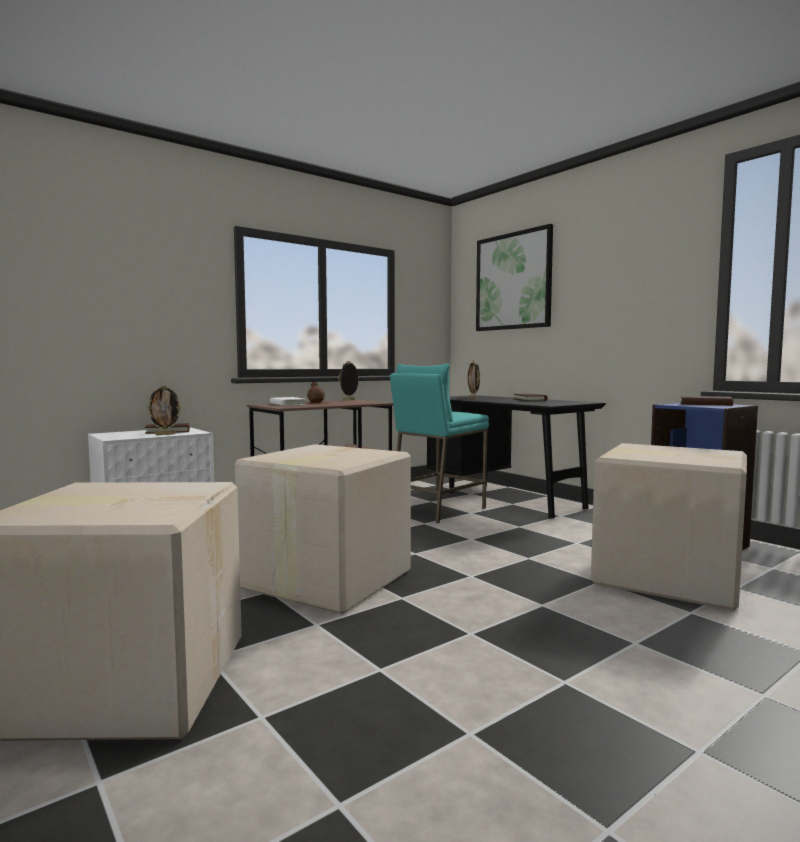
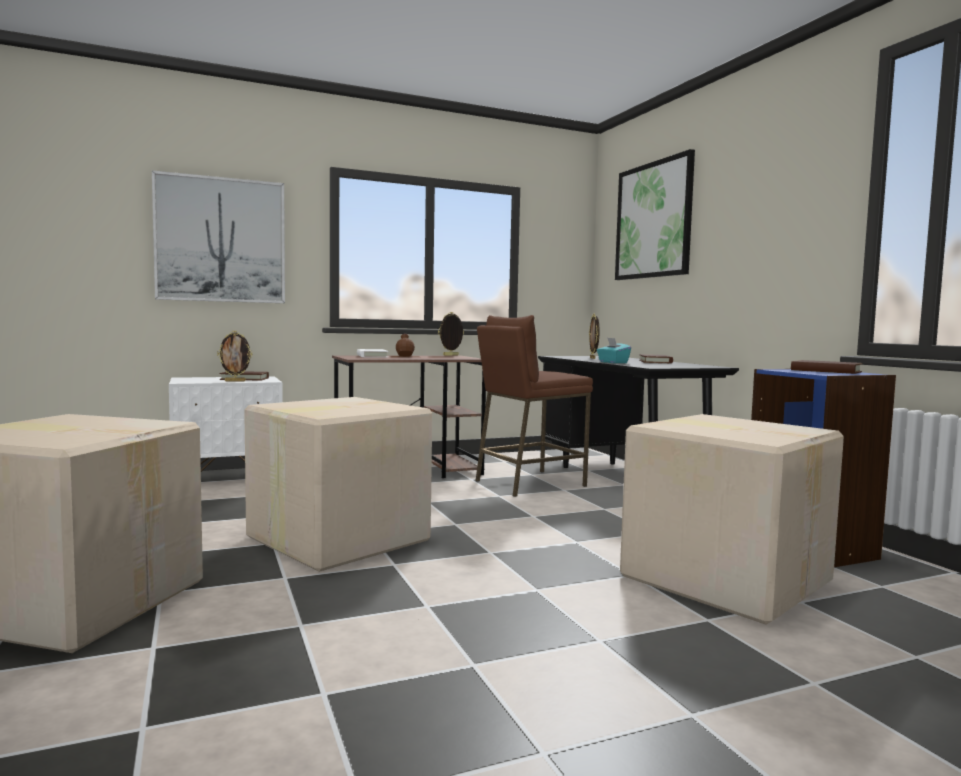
camera: 15 degrees right, 0 degrees up
turquoise stool [390,363,489,523] -> brown stool [476,315,593,497]
none -> picture [152,170,285,303]
none -> turquoise tissue box [597,338,631,363]

